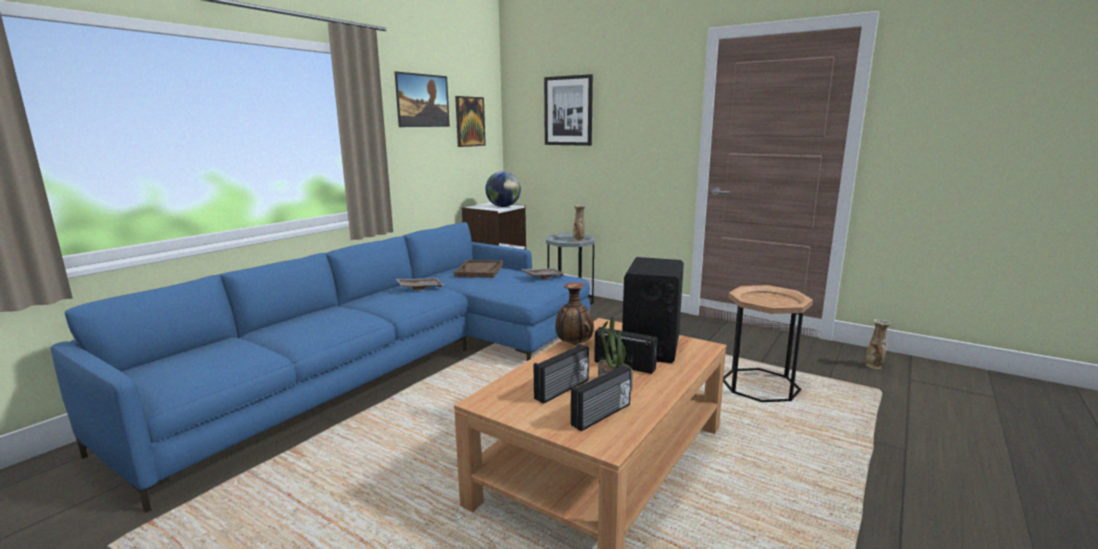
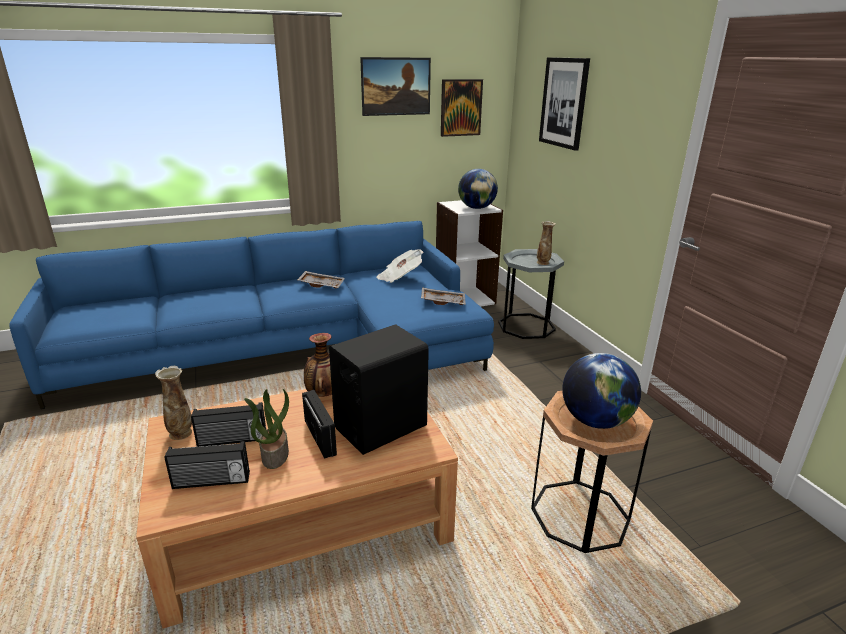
camera: 35 degrees right, 10 degrees up
brown tray [454,260,503,278] -> newspaper [377,249,424,283]
vase [866,319,891,369] -> vase moved to [155,366,192,440]
none -> globe [562,353,641,429]

